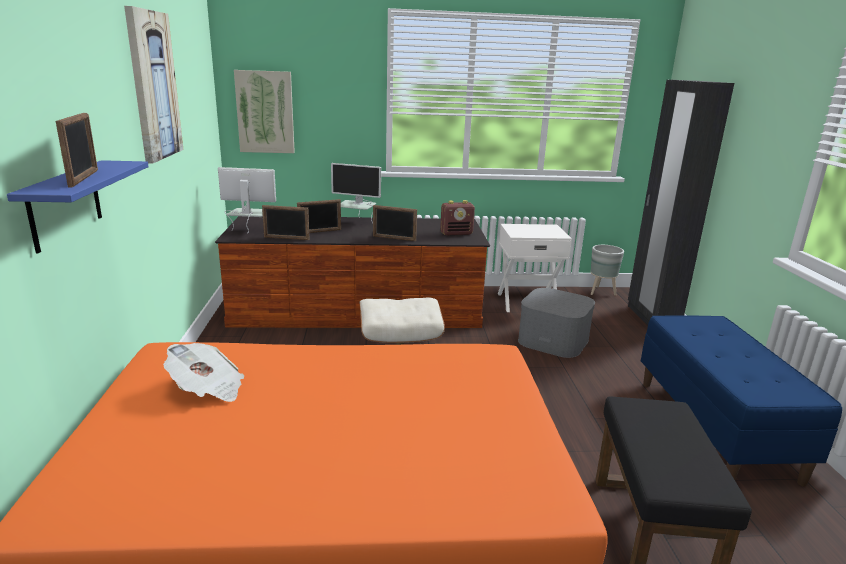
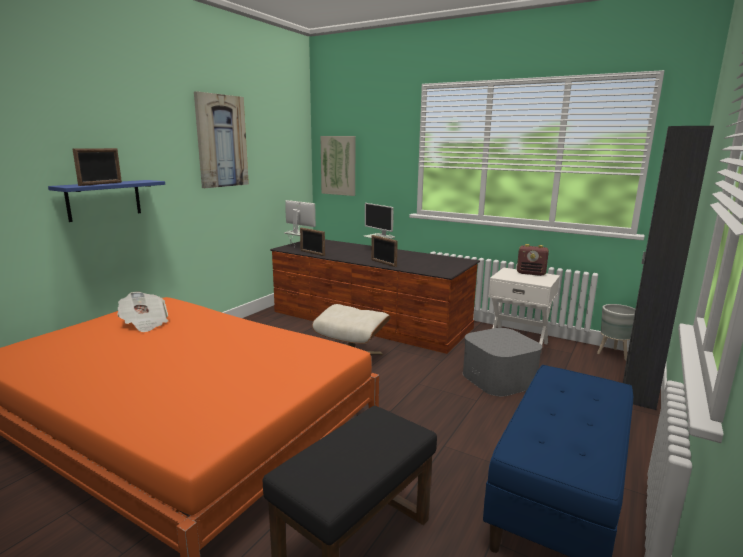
camera: 35 degrees right, 5 degrees down
picture frame [297,199,341,233] -> none
radio [440,200,475,236] -> radio moved to [517,244,549,276]

